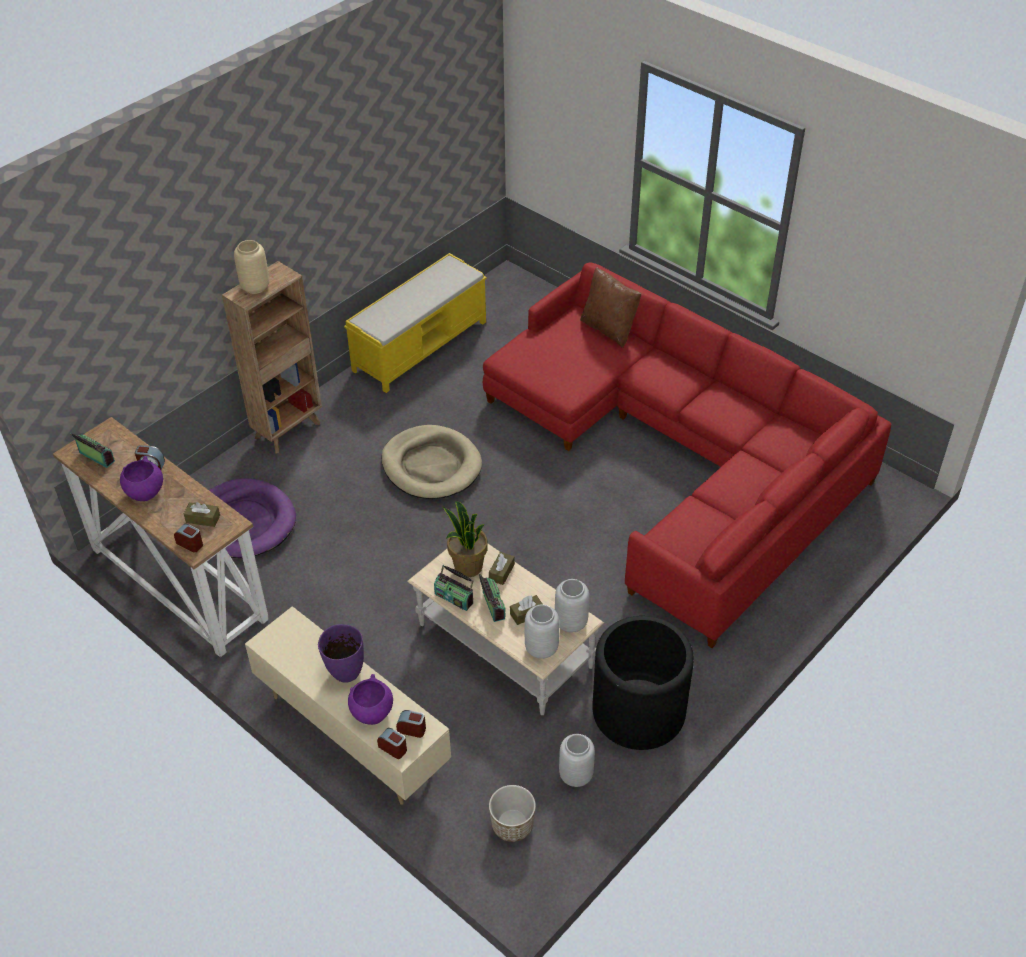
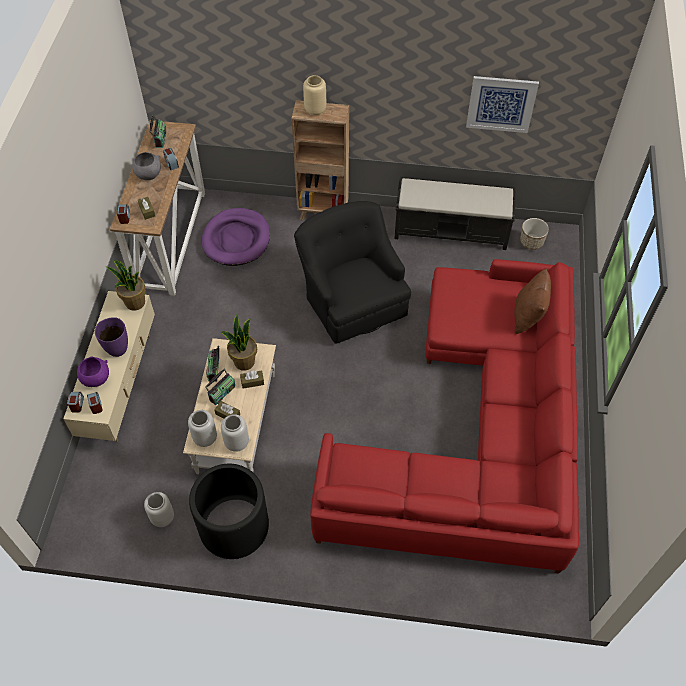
camera: 55 degrees right, 10 degrees up
purple bowl [120,456,163,501] -> grey bowl [132,152,161,180]
yellow bench [344,253,487,393] -> black bench [394,177,516,250]
beige dog bed [381,425,482,499] -> black armchair [294,201,411,344]
planter [489,785,536,842] -> planter moved to [520,218,549,250]
none -> potted plant [106,260,146,310]
none -> picture [466,76,539,133]

